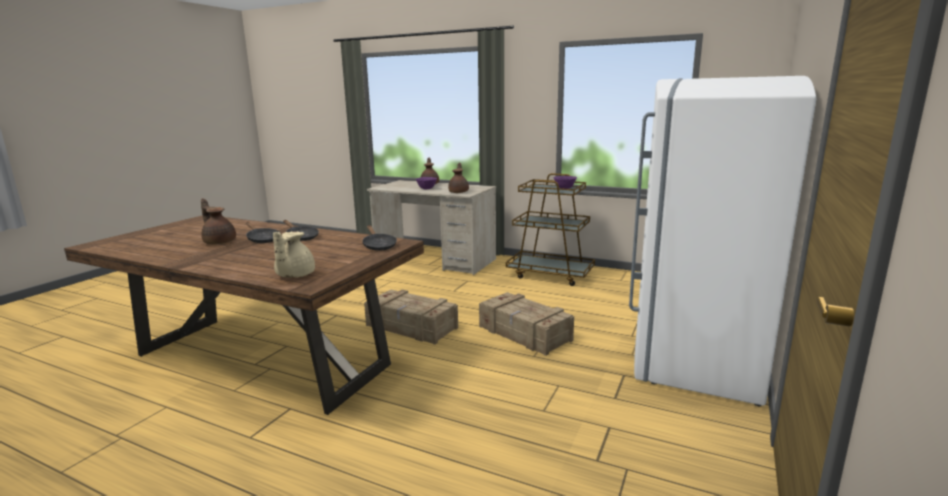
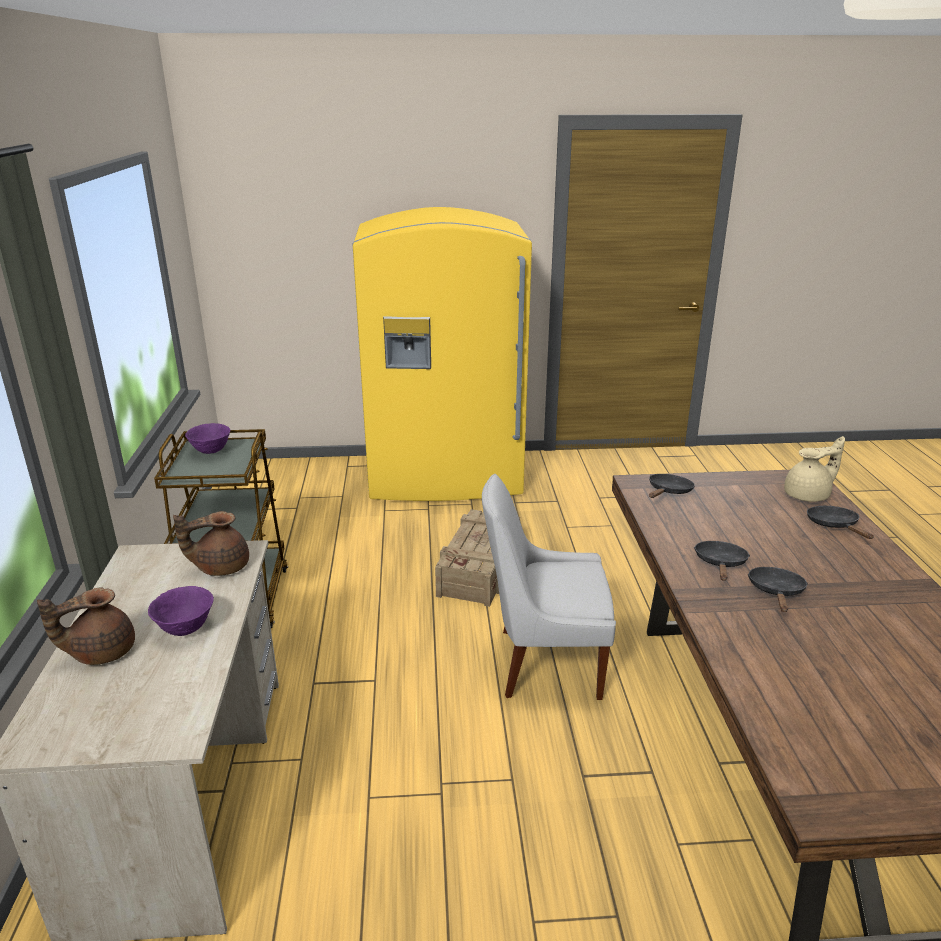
camera: 120 degrees left, 10 degrees up
brown teapot [201,199,236,244] -> none
crate [364,289,458,345] -> white chair [482,474,616,700]
white fridge [629,76,817,406] -> yellow fridge [352,207,532,501]
none -> black frying pan [807,506,874,539]

